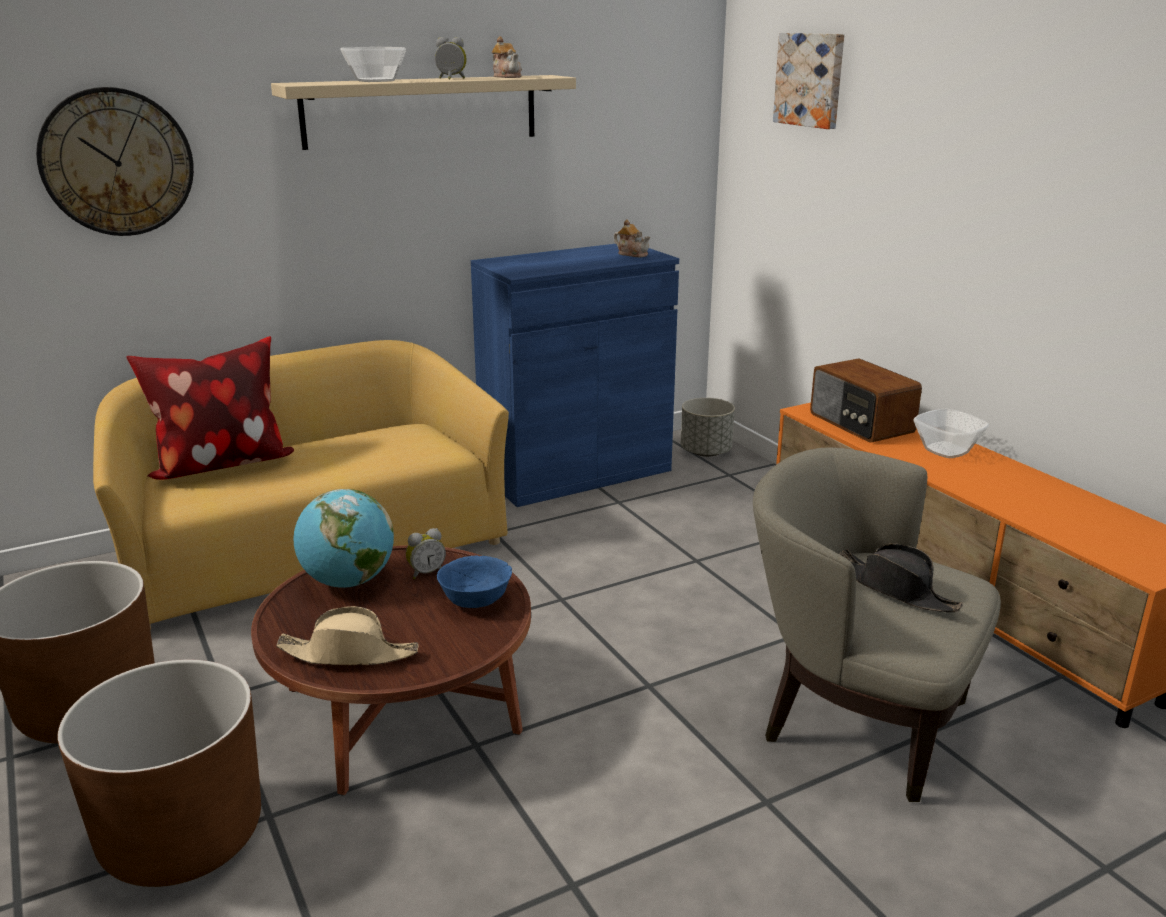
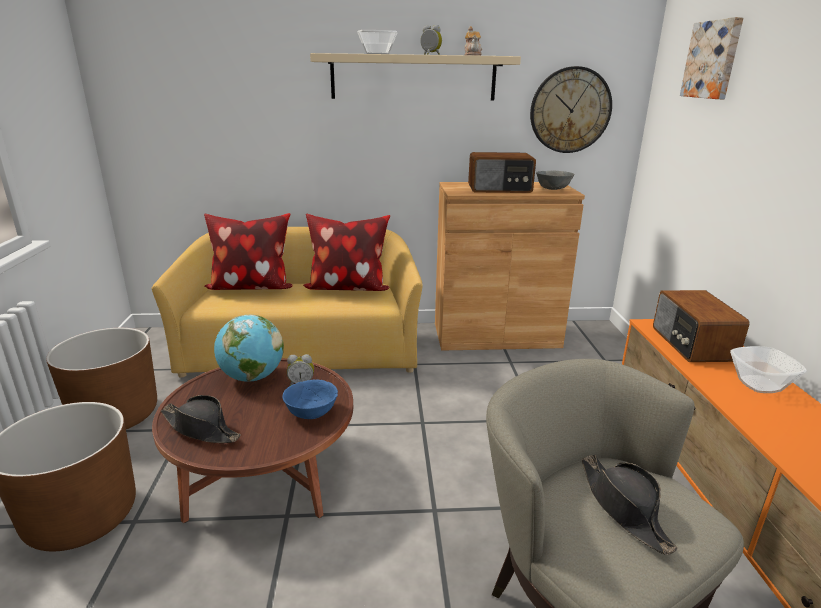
camera: 25 degrees right, 0 degrees up
wall clock [36,87,194,236] -> wall clock moved to [530,66,612,153]
beige hat [276,606,418,665] -> black hat [161,395,241,443]
blue cabinet [471,244,679,507] -> brown cabinet [435,182,585,351]
teapot [614,219,650,257] -> grey bowl [536,171,575,190]
grey planter [681,398,735,457] -> none
none -> pillow [303,214,390,291]
none -> radio [468,152,536,193]

